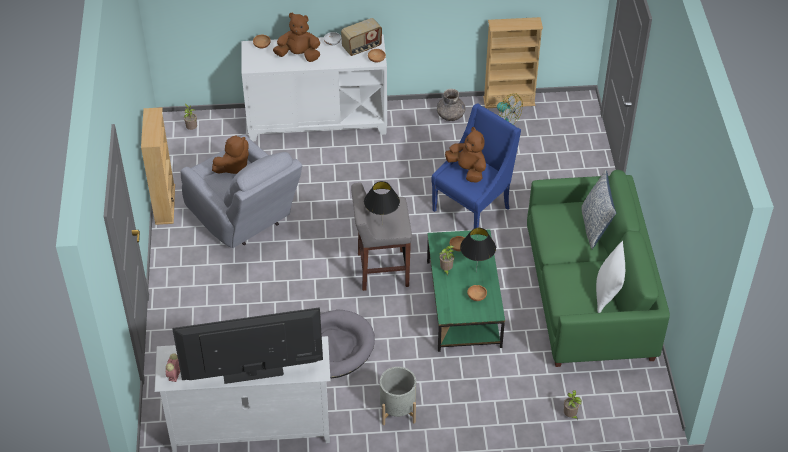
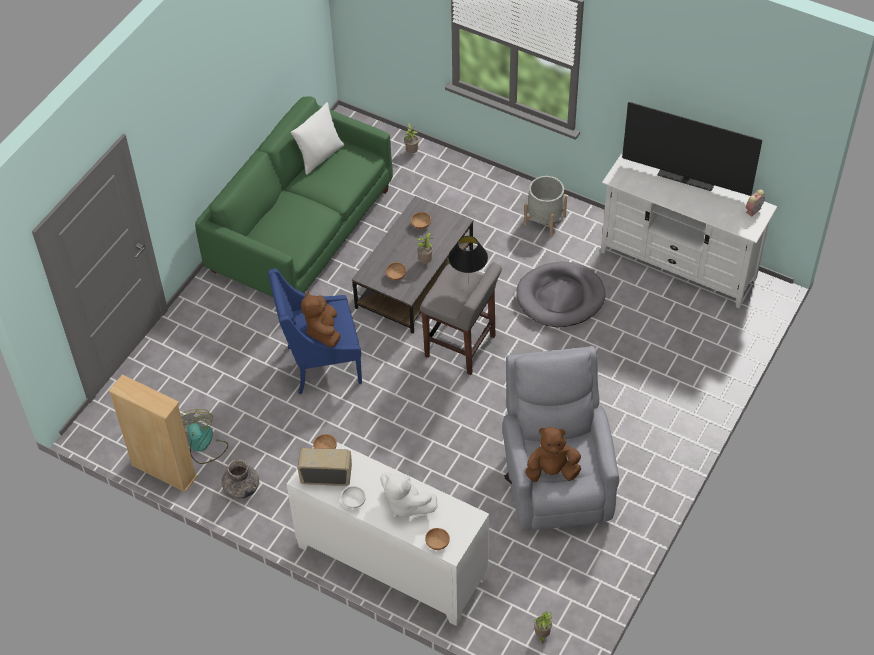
camera: 145 degrees left, 5 degrees up
beige bookcase [141,107,175,225] -> none
brown plush toy [273,13,320,62] -> white plush toy [380,472,438,518]
green coffee table [427,229,505,352] -> grey coffee table [352,196,474,334]
black table lamp [460,228,496,272] -> none
pillow [582,170,616,249] -> none

